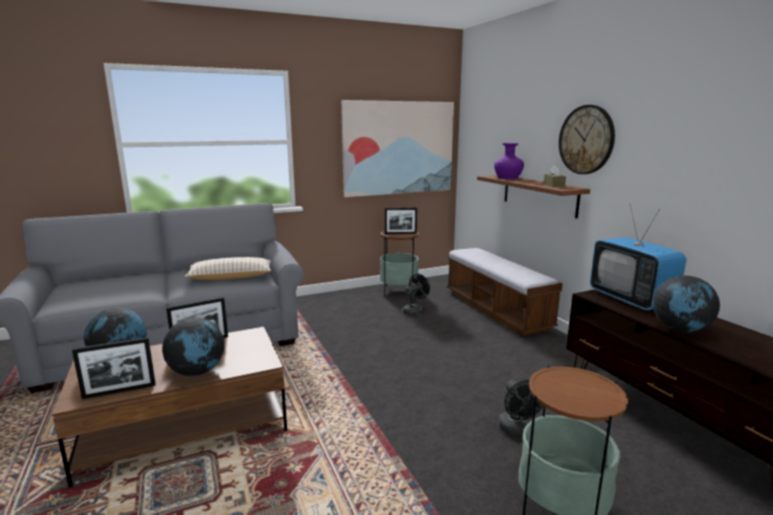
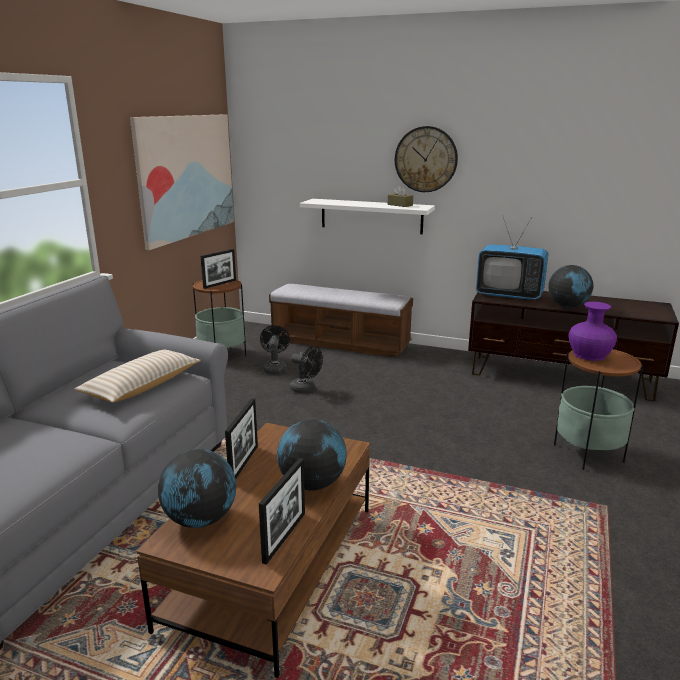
camera: 45 degrees left, 5 degrees up
brown shelf [477,175,590,218] -> white shelf [300,199,435,234]
purple vase [494,143,524,179] -> purple vase moved to [569,302,617,361]
black fan [498,380,543,436] -> black fan moved to [290,346,323,393]

